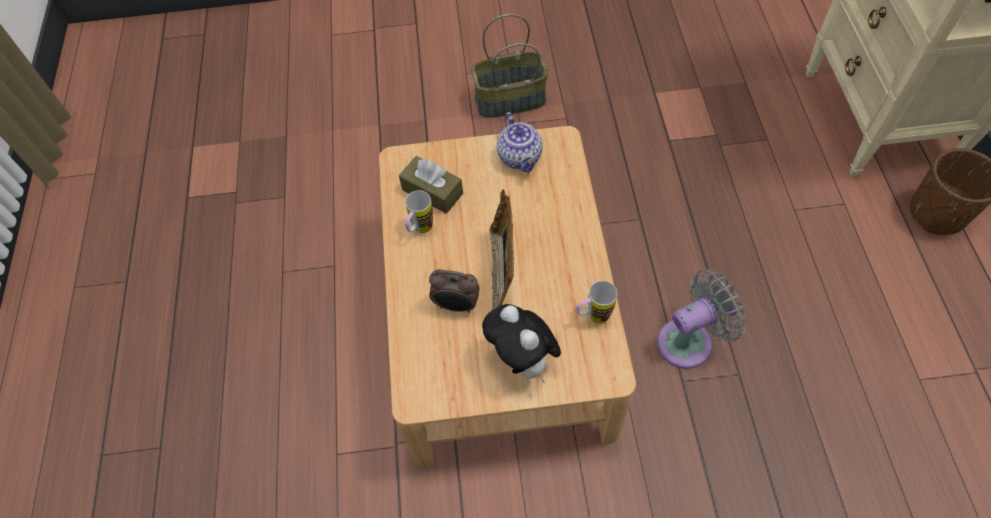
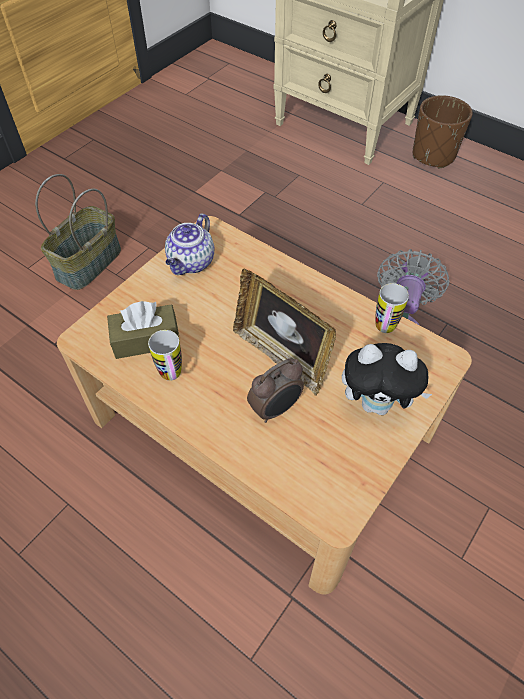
camera: 50 degrees left, 5 degrees down
teapot [497,112,543,172] -> teapot turned 90 degrees clockwise [165,214,214,275]

